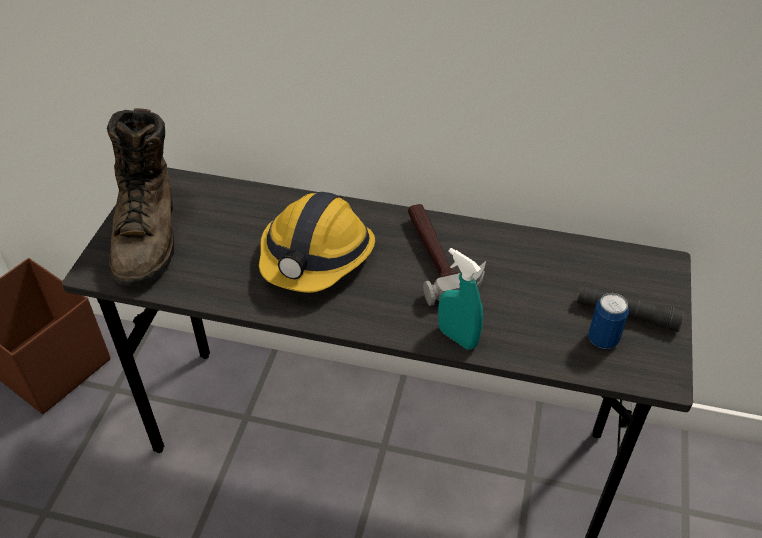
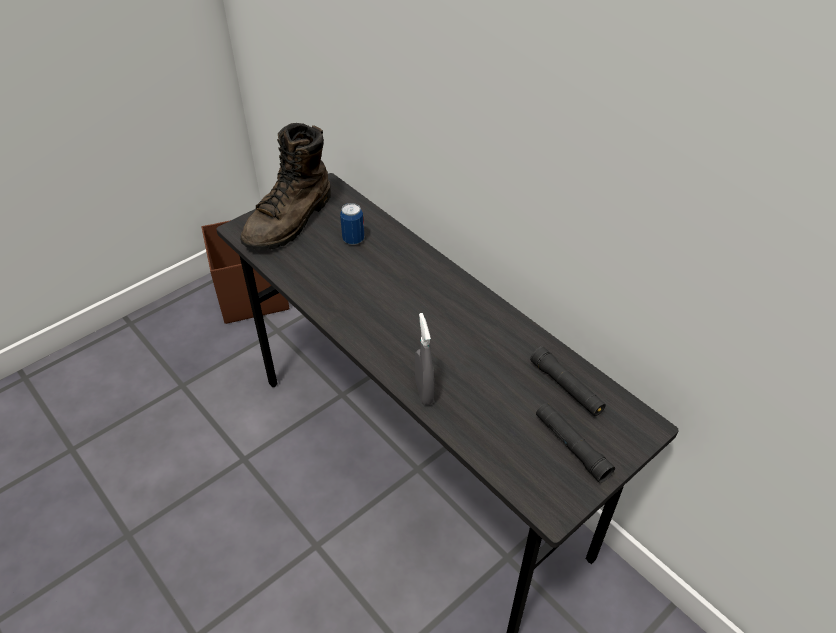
camera: 35 degrees right, 0 degrees up
hard hat [259,192,375,293] -> none
hammer [408,204,486,306] -> none
turquoise spray bottle [438,248,483,349] -> grey spray bottle [415,313,434,405]
can [588,293,629,349] -> can moved to [340,203,364,245]
none -> black flashlight [530,347,606,416]

